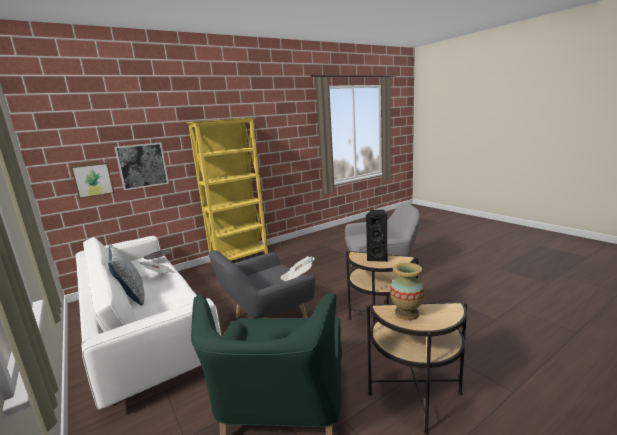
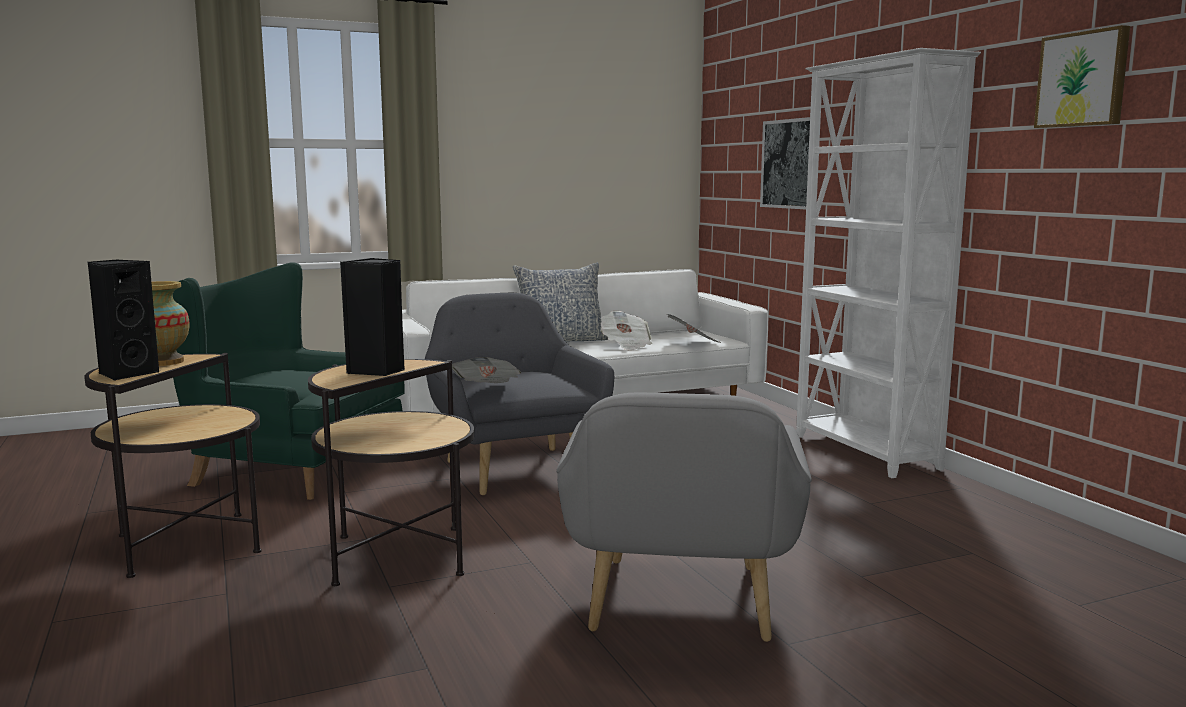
camera: 100 degrees right, 5 degrees down
picture [71,163,114,198] -> picture moved to [1034,25,1130,128]
yellow bookcase [187,118,268,261] -> white bookcase [796,48,981,478]
none -> black speaker [88,259,159,381]

